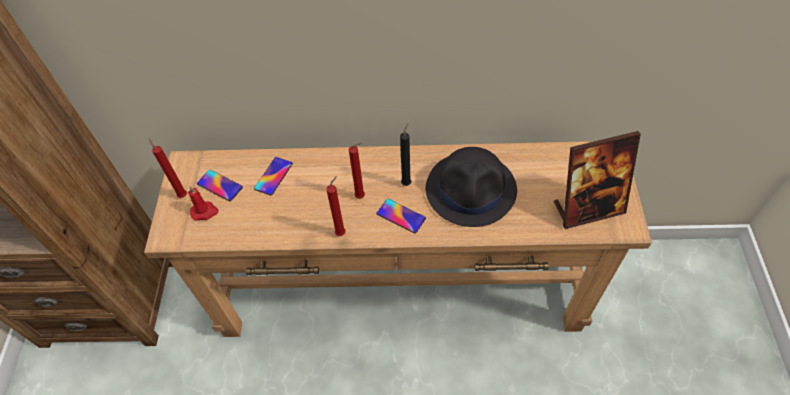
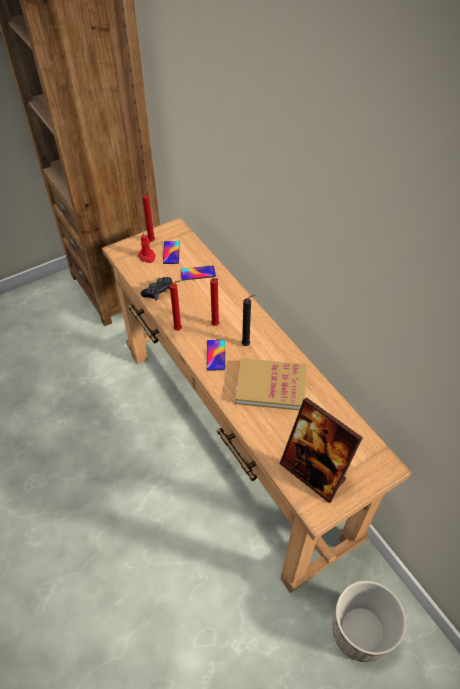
camera: 55 degrees right, 5 degrees down
black hat [426,147,517,227] -> book [235,358,306,410]
none -> black game controller [141,277,173,300]
none -> planter [332,580,406,662]

